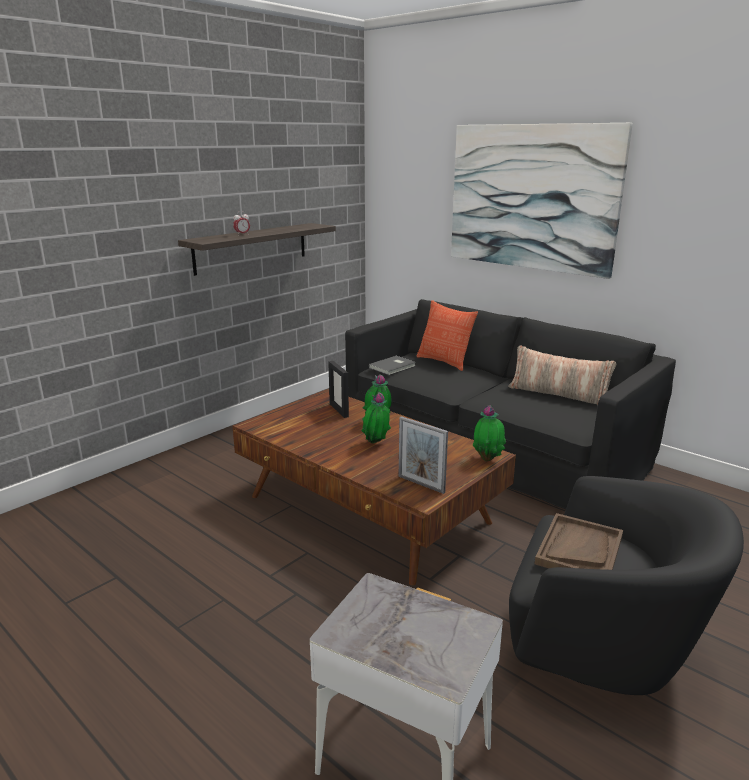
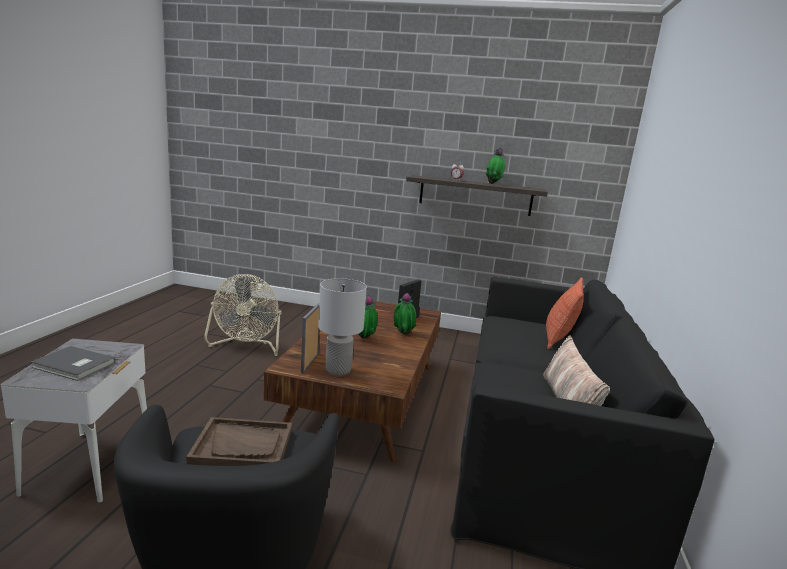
camera: 60 degrees right, 5 degrees down
grey book [369,356,416,375] -> grey book moved to [31,346,115,381]
picture [451,123,633,279] -> none
potted plant [473,405,506,461] -> potted plant moved to [486,148,505,184]
none -> beige fan [204,274,282,356]
none -> grey table lamp [318,278,367,376]

